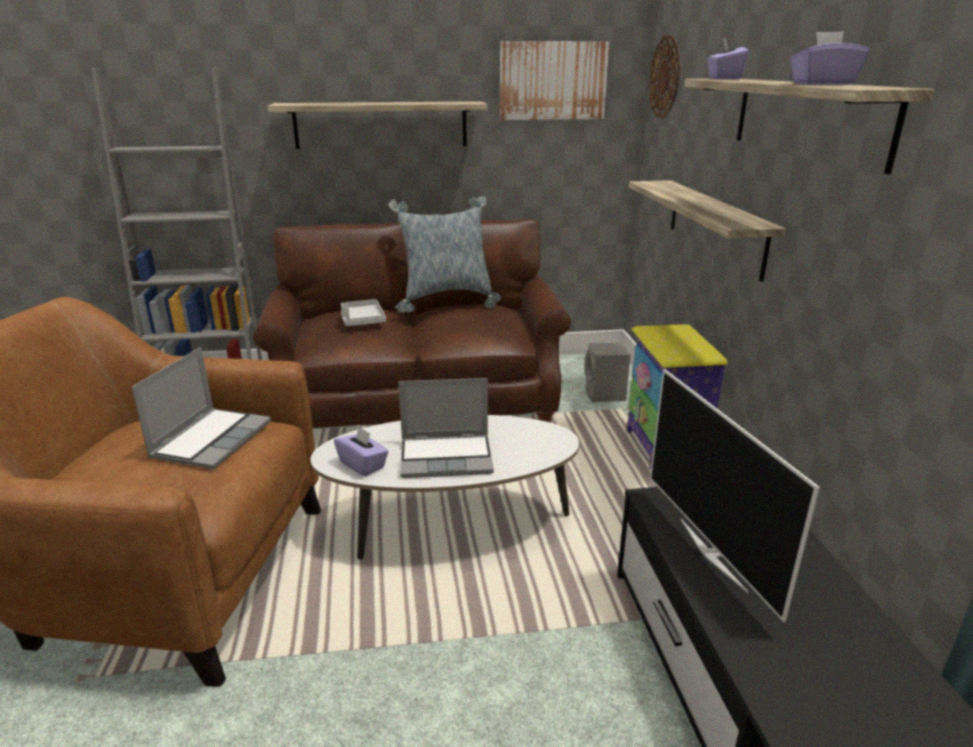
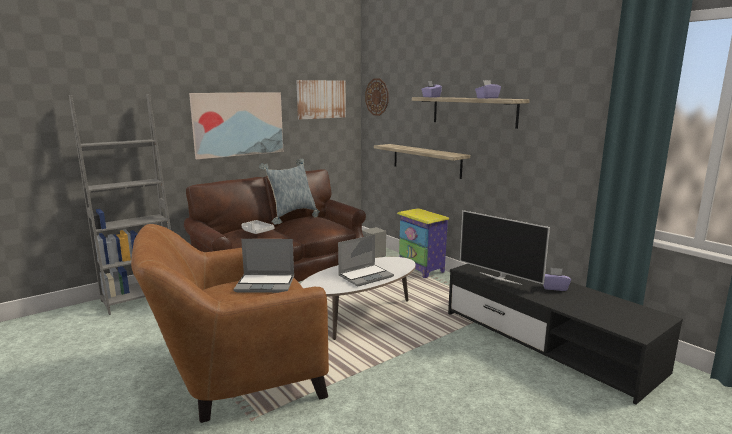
camera: 30 degrees left, 10 degrees down
laptop [131,347,271,469] -> laptop turned 105 degrees clockwise [233,239,294,293]
shelf [268,101,487,149] -> picture [189,92,283,159]
purple tissue box [334,426,388,477] -> purple tissue box moved to [543,267,571,291]

